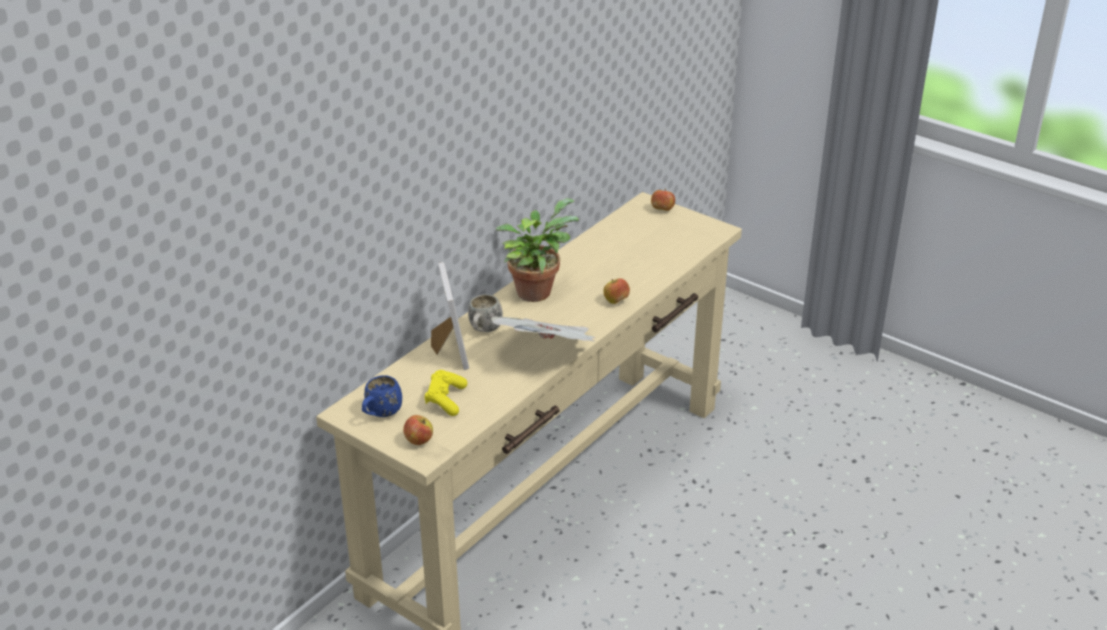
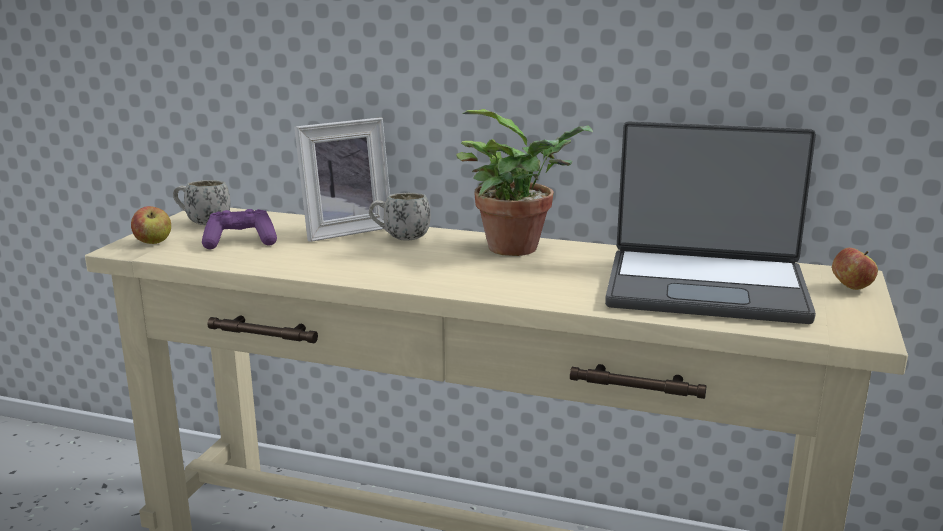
camera: 70 degrees right, 15 degrees down
blue mug [362,375,402,417] -> white mug [173,180,231,225]
yellow game controller [425,370,467,416] -> purple game controller [202,209,277,249]
newspaper [491,317,595,342] -> none
apple [603,278,630,304] -> none
none -> laptop [605,121,816,324]

